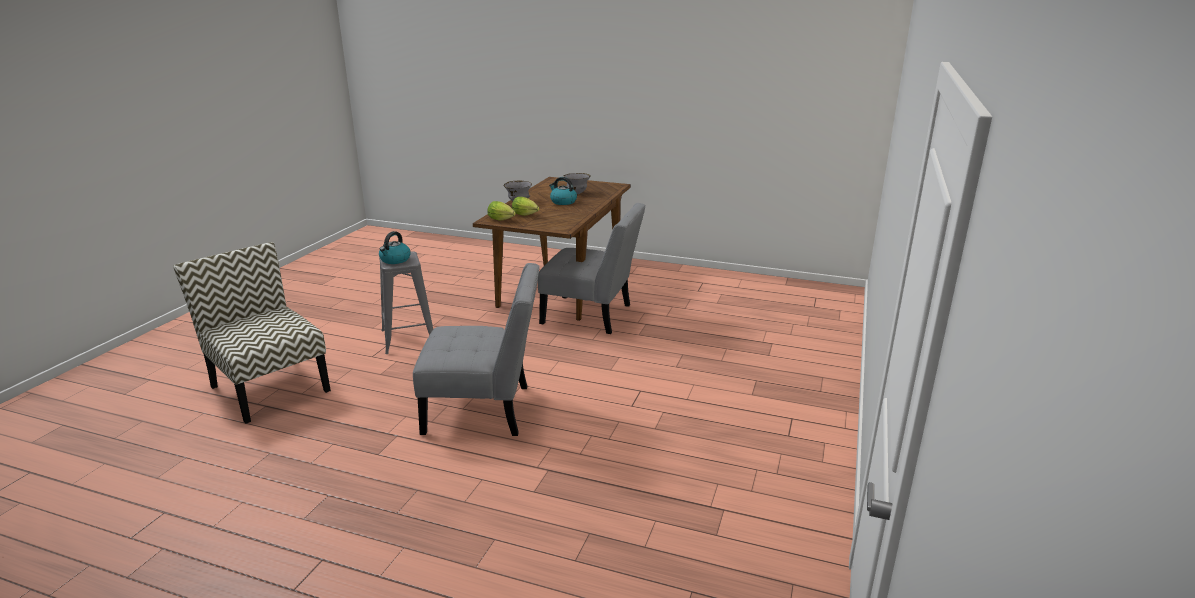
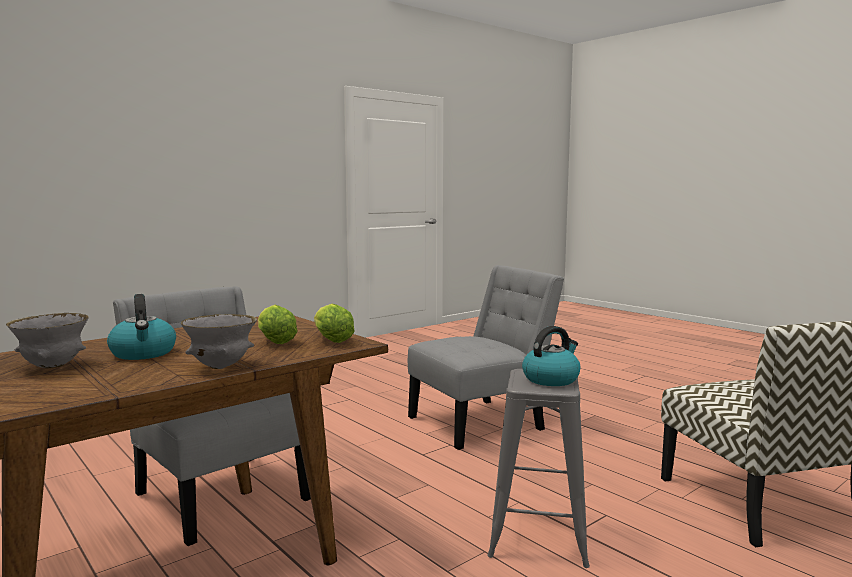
camera: 150 degrees left, 15 degrees down
grey chair [413,263,540,436] -> grey chair turned 120 degrees clockwise [408,265,564,450]

